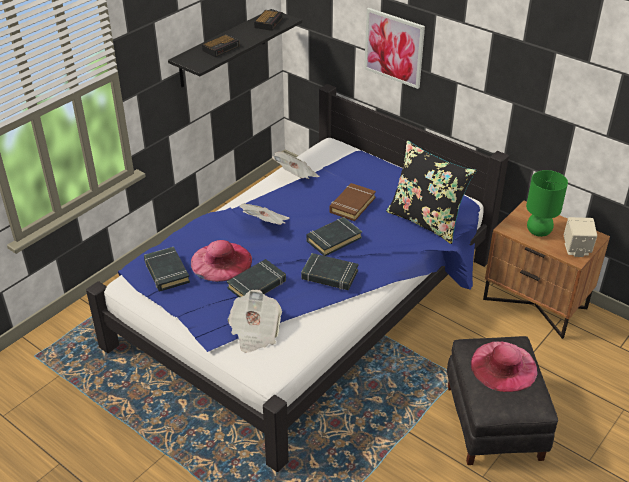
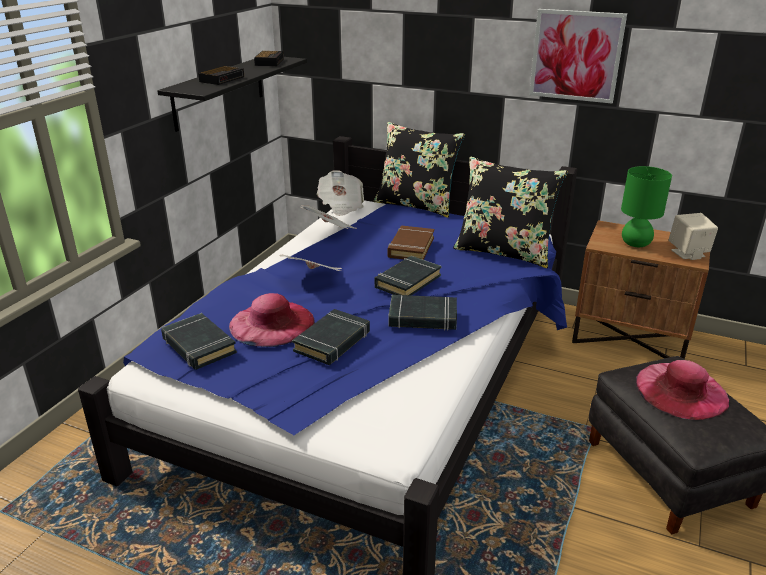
camera: 15 degrees left, 10 degrees down
newspaper [228,290,282,353] -> newspaper moved to [317,170,364,216]
picture [364,8,425,89] -> picture moved to [529,9,627,103]
none -> black pillow [374,122,465,218]

